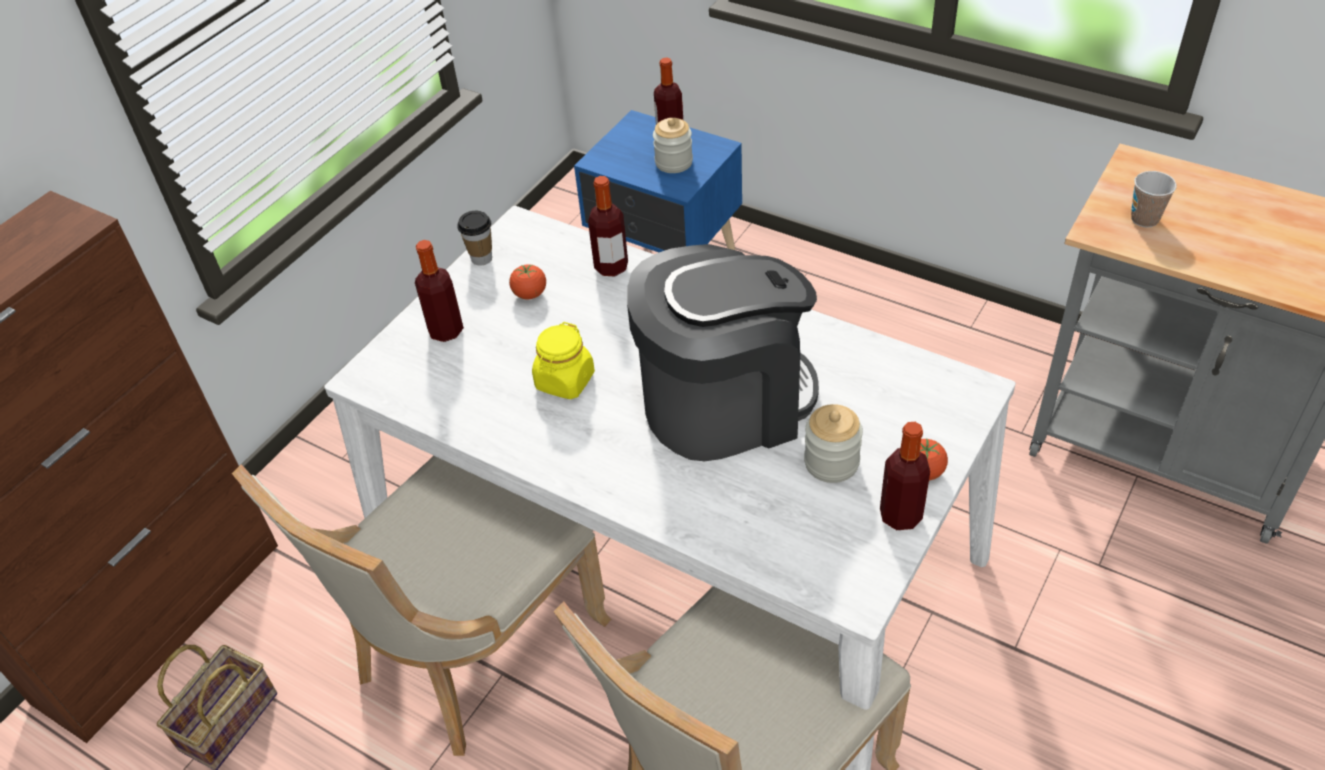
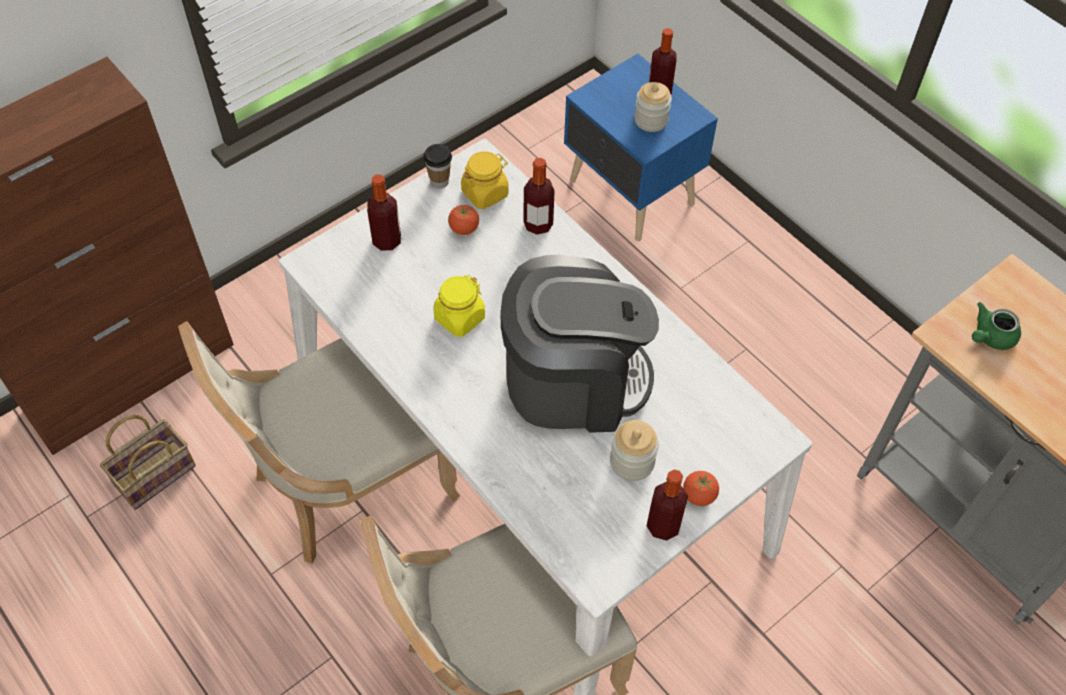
camera: 15 degrees right, 10 degrees up
cup [1131,171,1177,228] -> green teapot [972,302,1021,350]
none -> yellow jar [461,151,509,209]

